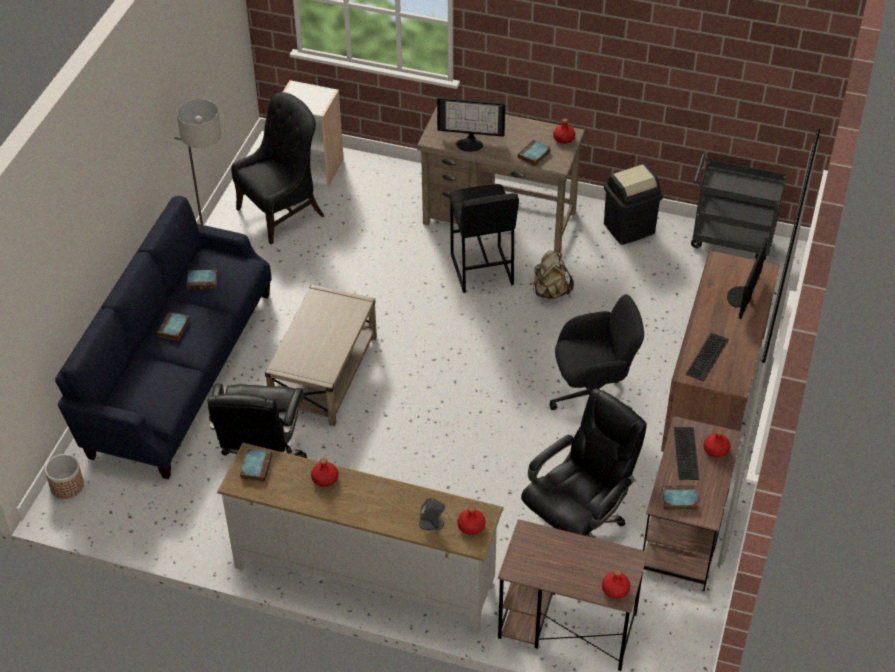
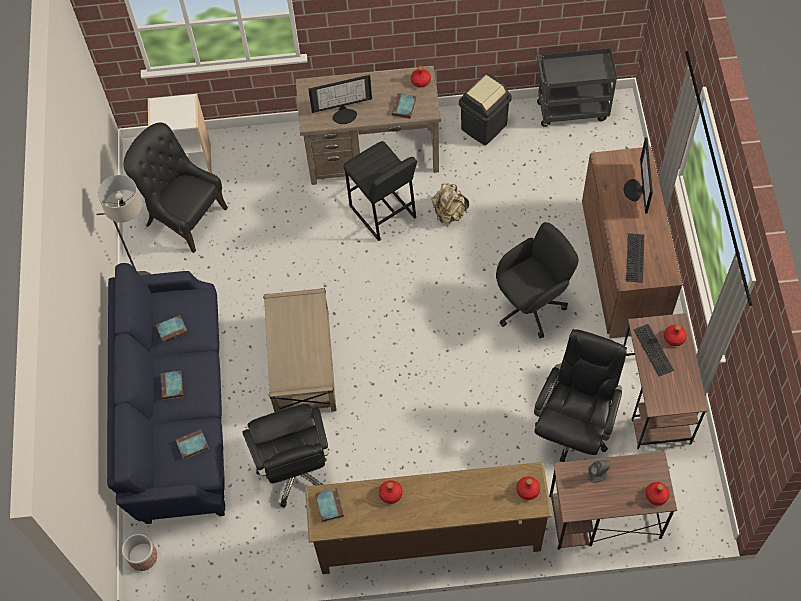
camera: 20 degrees left, 15 degrees up
grey cabinet [217,443,504,633] -> brown cabinet [305,462,552,574]
black chair [231,92,324,244] -> black chair turned 90 degrees counterclockwise [124,123,228,253]
grey speaker [419,497,445,531] -> grey speaker moved to [587,460,611,483]
book [662,485,698,510] -> book moved to [176,430,209,459]

